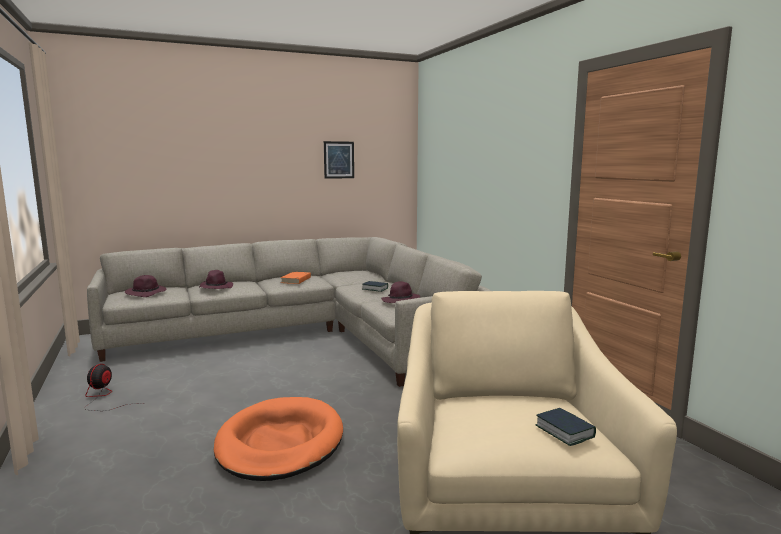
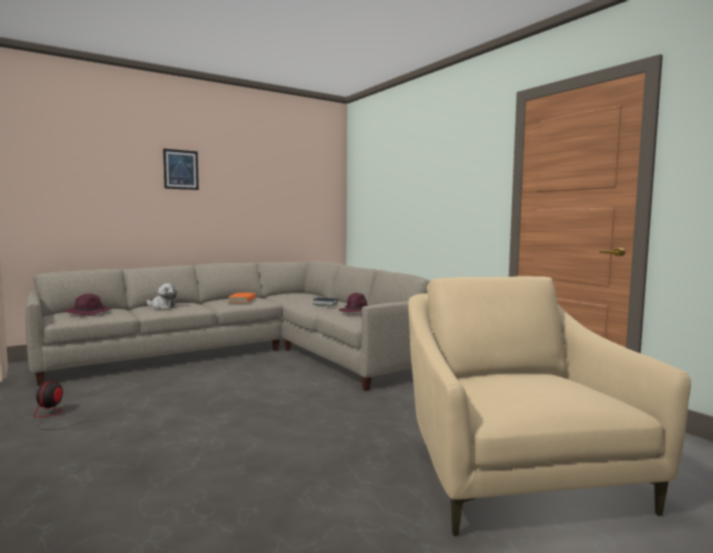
camera: 10 degrees left, 5 degrees down
purple hat [199,270,233,289] -> plush toy [146,283,178,309]
orange dog bed [214,397,343,481] -> none
picture [324,141,354,179] -> picture moved to [163,149,199,190]
book [535,408,596,446] -> none

